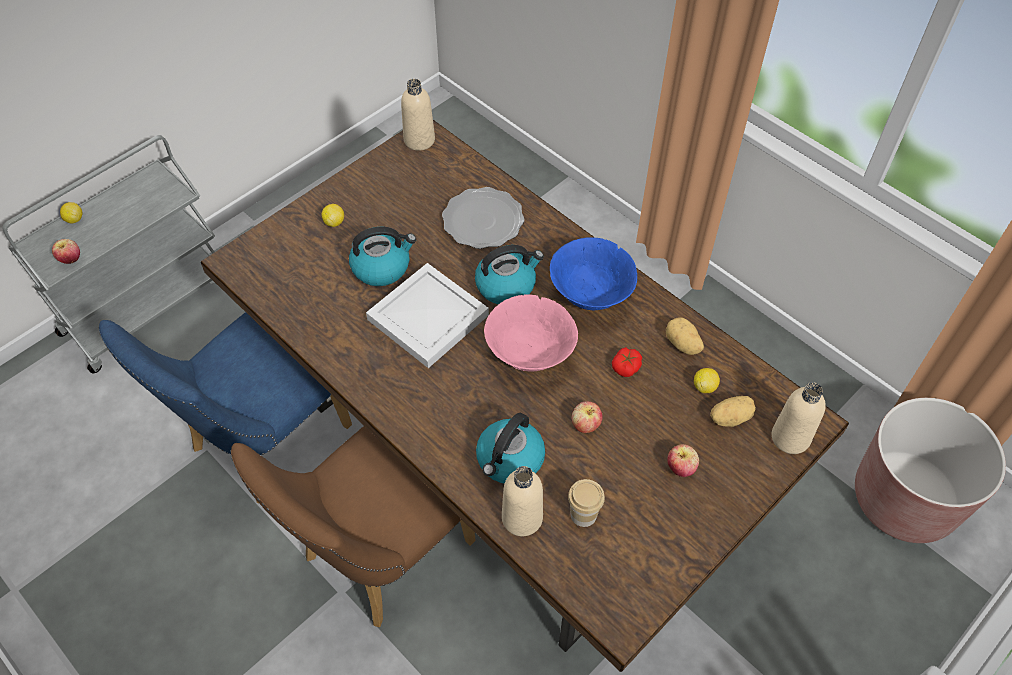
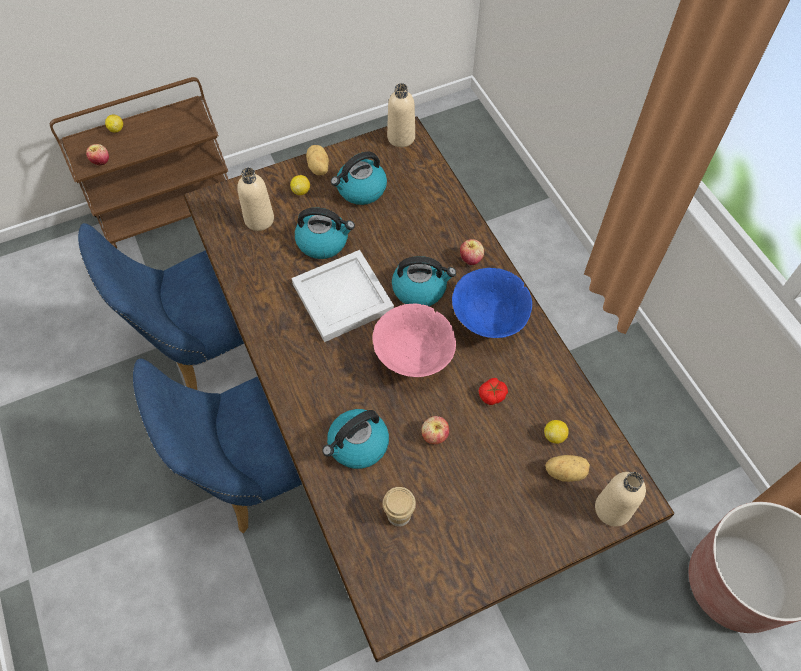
camera: 20 degrees right, 5 degrees up
grey cart [2,135,215,373] -> brown cart [50,77,228,249]
brown chair [230,426,476,627] -> blue chair [133,358,302,533]
plate [442,187,525,249] -> none
beige bottle [502,466,543,536] -> beige bottle moved to [237,168,274,231]
potato [666,317,704,355] -> potato moved to [306,145,329,175]
apple [667,444,699,477] -> apple moved to [460,239,484,265]
none -> kettle [331,151,387,205]

